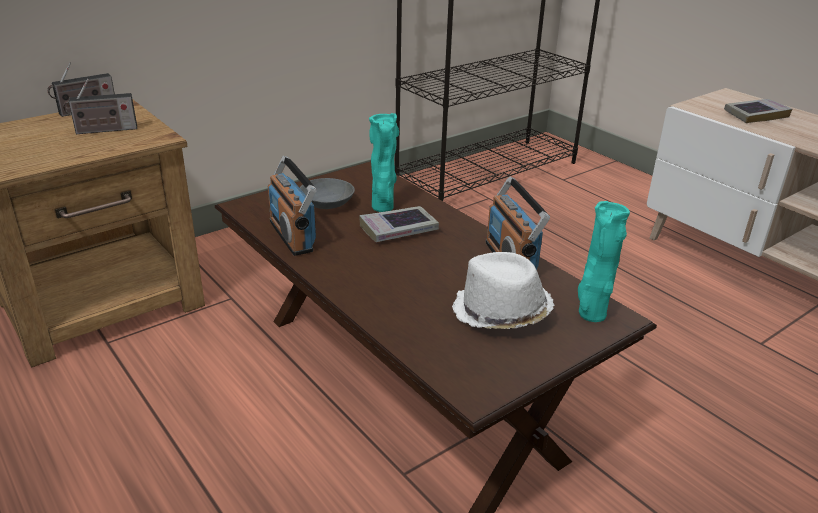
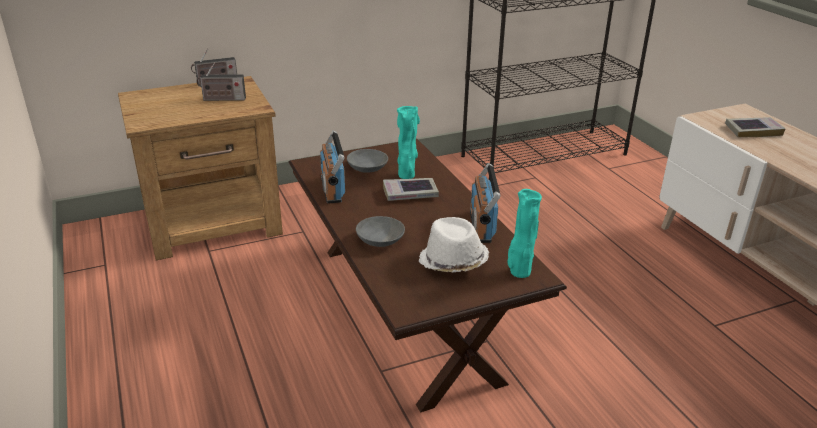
camera: 15 degrees right, 0 degrees up
none -> grey bowl [356,216,405,247]

